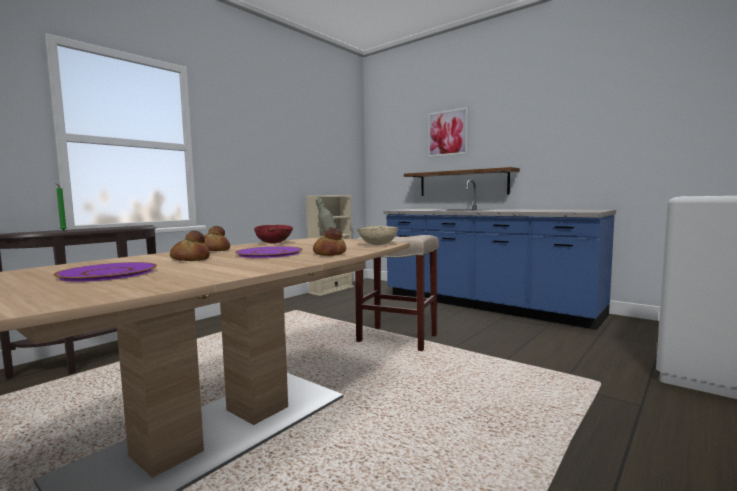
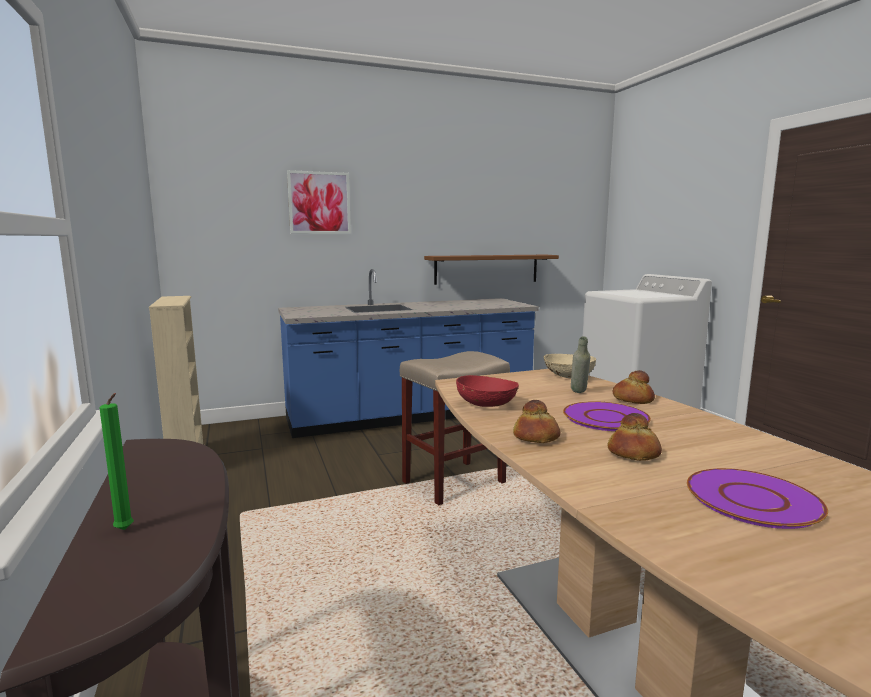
camera: 60 degrees left, 5 degrees up
brown shelf [404,167,520,196] -> brown shelf moved to [424,255,559,285]

